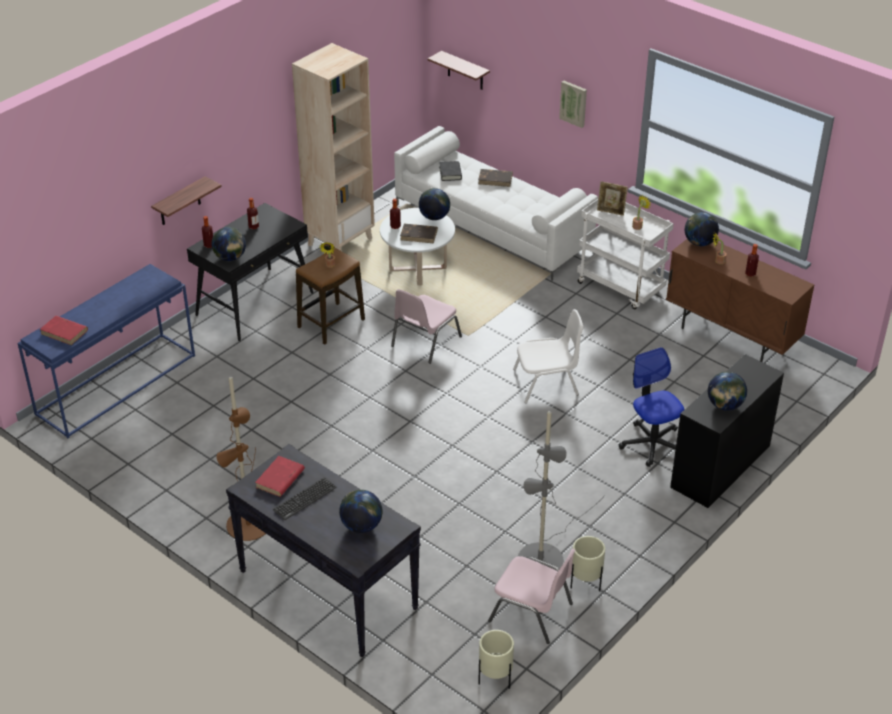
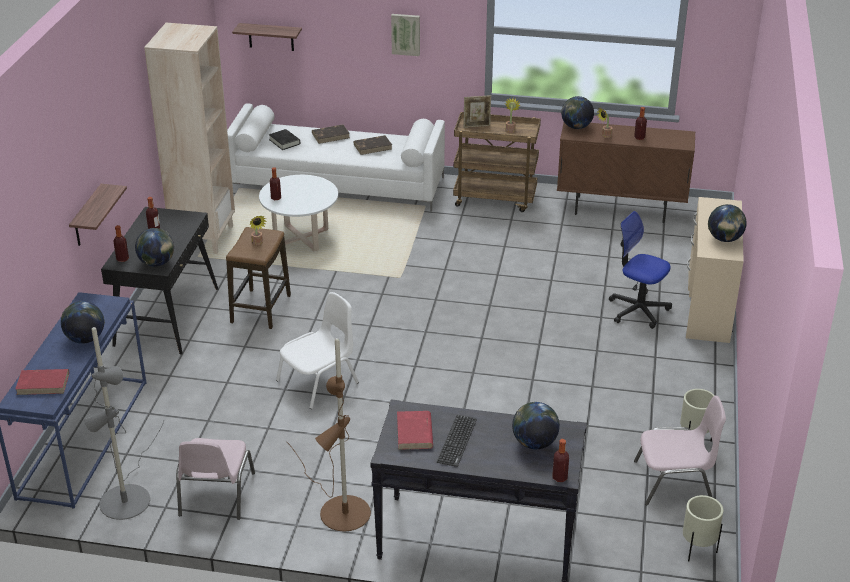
camera: 30 degrees left, 5 degrees down
pink chair [391,289,462,364] -> pink chair moved to [176,438,255,520]
brown book [400,224,438,244] -> brown book moved to [353,135,392,155]
globe [419,188,450,220] -> globe moved to [61,301,105,344]
white chair [513,309,583,403] -> white chair moved to [276,292,359,409]
grey floor lamp [518,411,605,568] -> grey floor lamp moved to [85,327,164,520]
white cart [577,199,674,309] -> brown cart [453,112,541,212]
black desk [670,354,784,508] -> beige desk [686,197,744,343]
none -> bottle [552,439,569,482]

